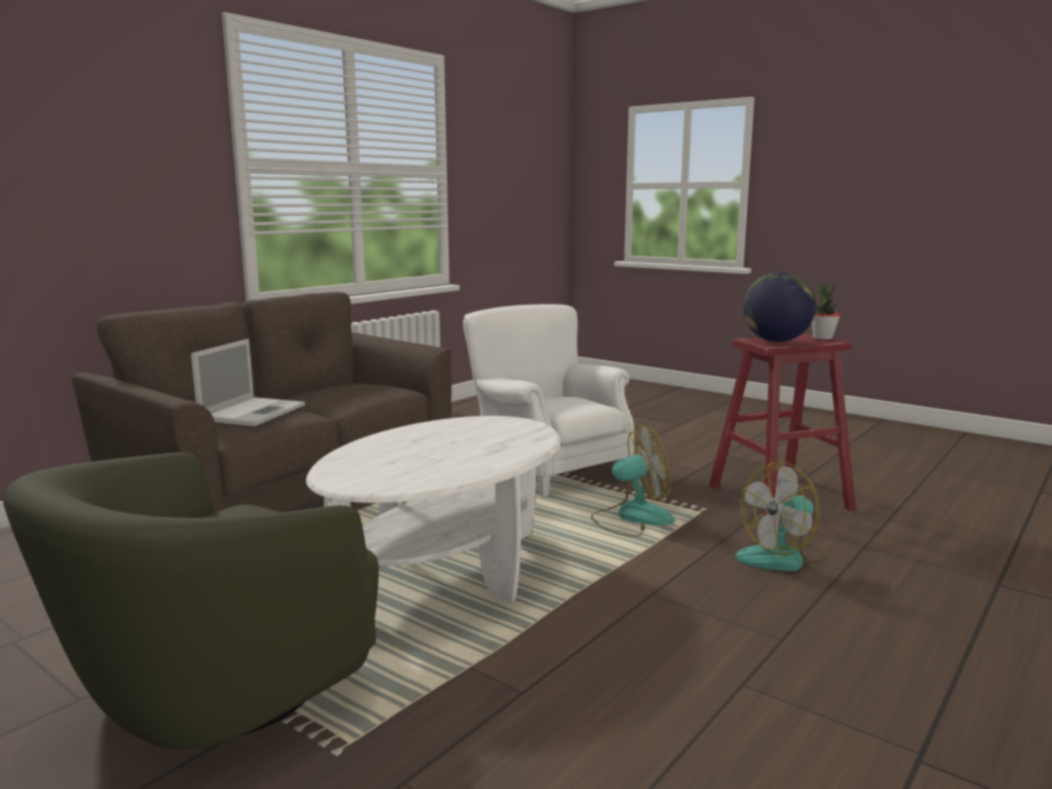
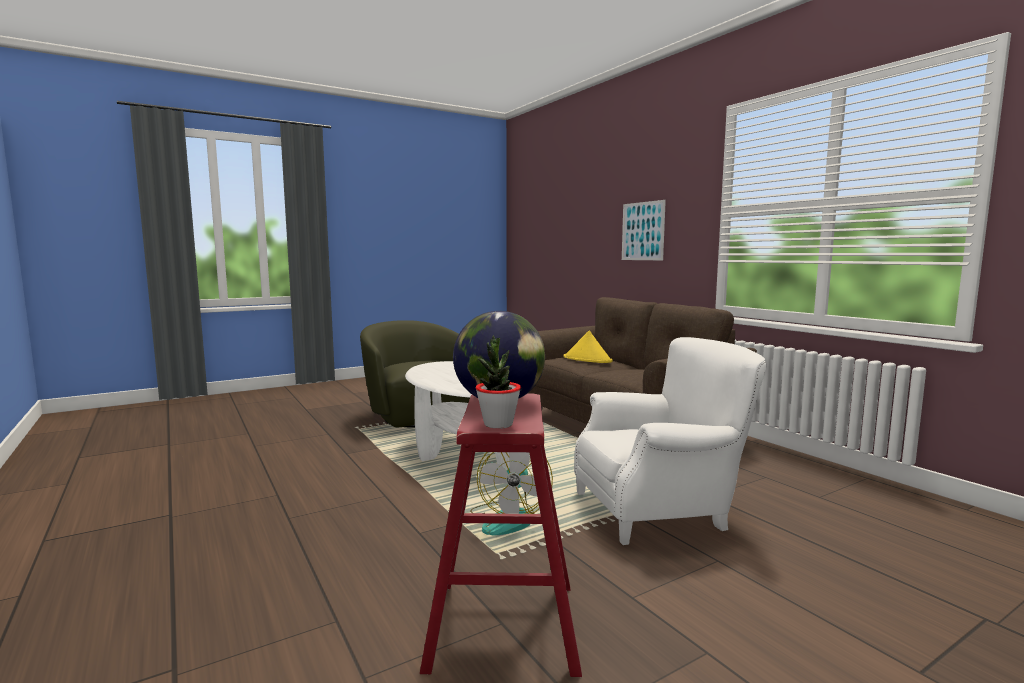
camera: 110 degrees right, 5 degrees down
laptop [191,339,305,426] -> yellow hat [563,330,613,363]
fan [735,462,825,571] -> none
none -> picture [622,200,666,260]

